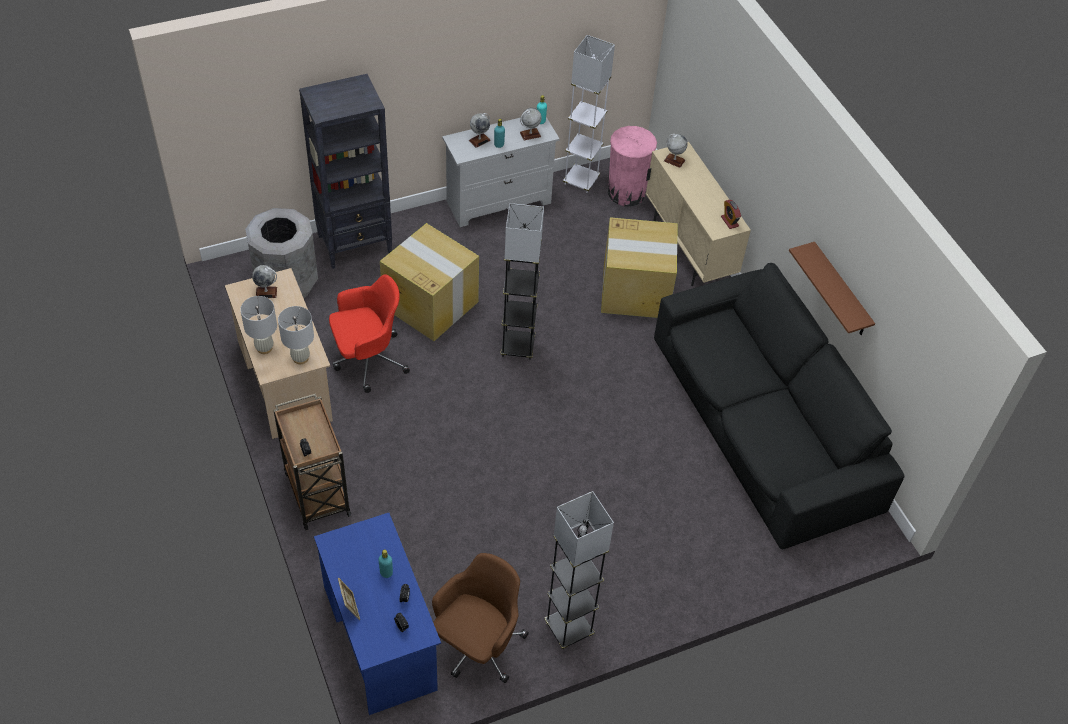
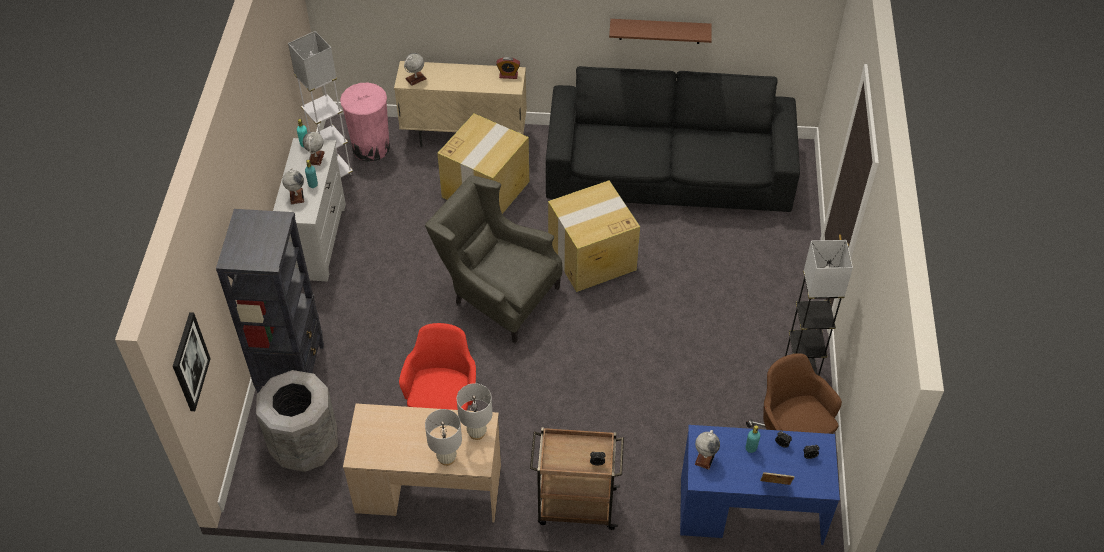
camera: 60 degrees left, 0 degrees up
globe [252,265,277,298] -> globe moved to [695,430,720,470]
cardboard box [380,223,479,341] -> cardboard box moved to [548,180,640,292]
grey floor lamp [501,203,544,360] -> grey armchair [425,176,562,343]
none -> picture [173,312,211,411]

